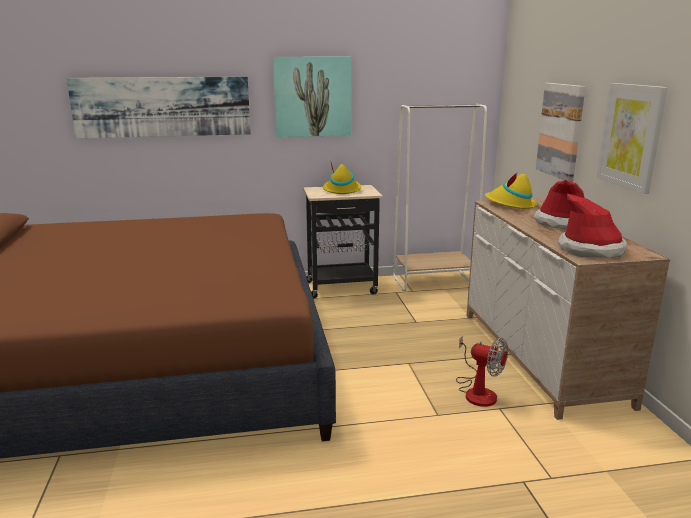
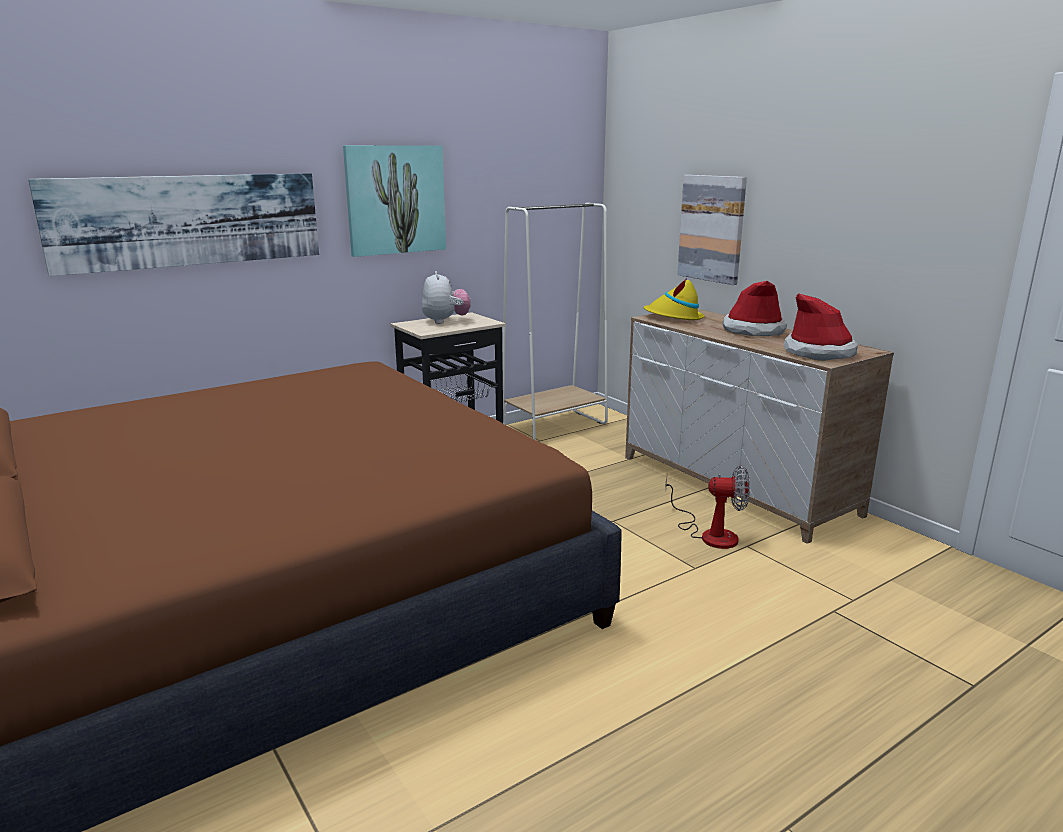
camera: 25 degrees left, 0 degrees up
yellow hat [323,160,361,194] -> plush toy [422,271,471,324]
picture [597,83,668,194] -> none

